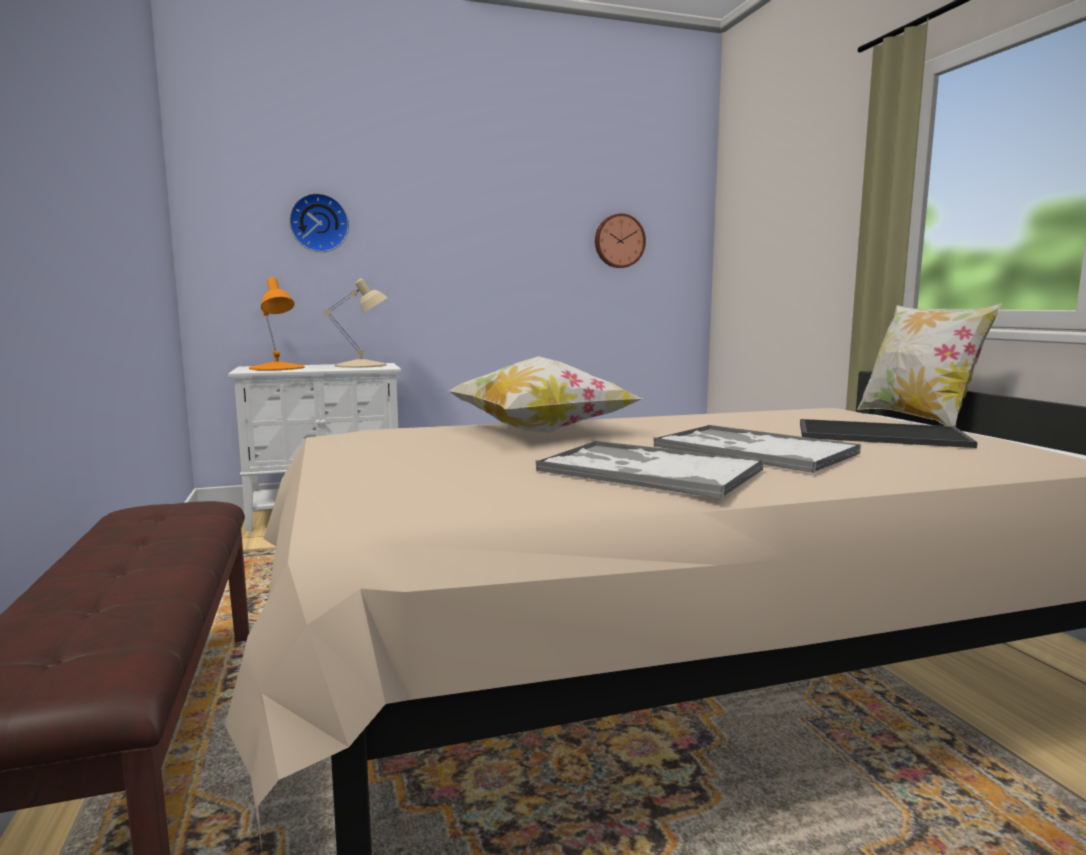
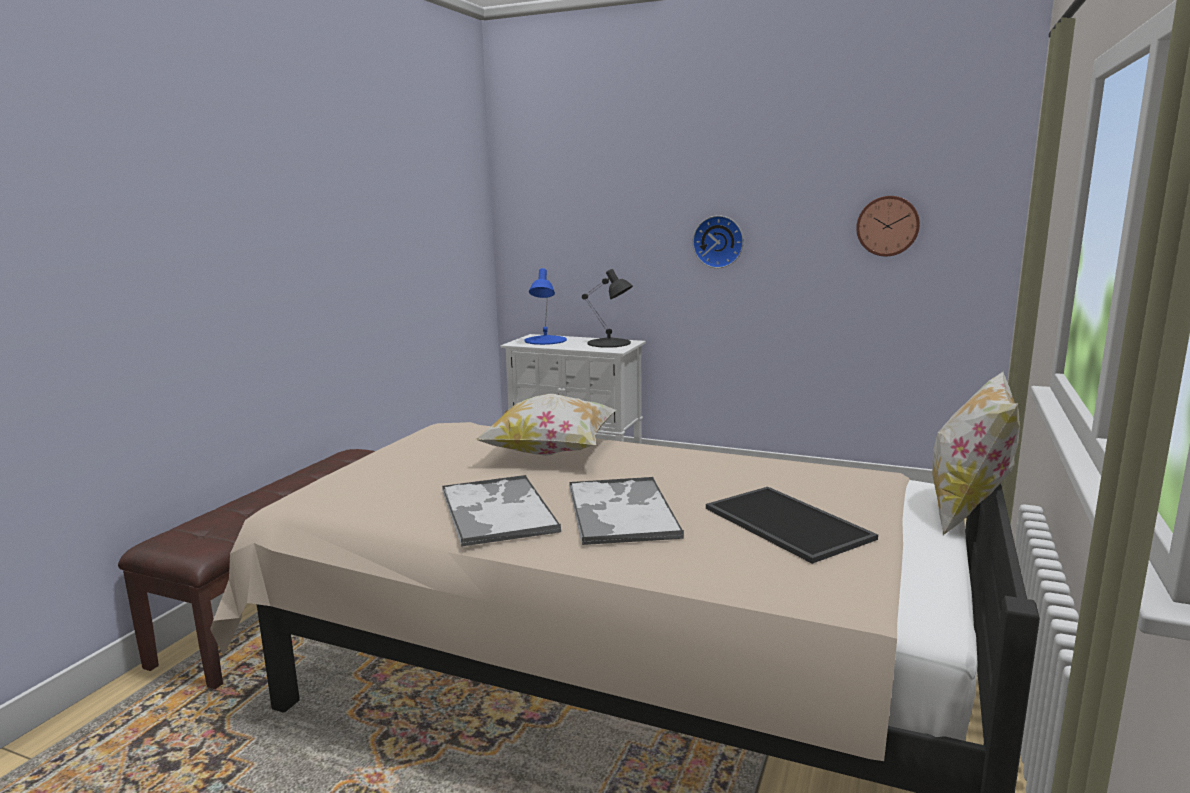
camera: 40 degrees right, 5 degrees up
orange table lamp [249,277,305,371] -> blue table lamp [524,268,567,345]
wall clock [289,193,349,252] -> wall clock moved to [693,215,744,268]
beige table lamp [324,279,388,368] -> black table lamp [582,269,633,348]

